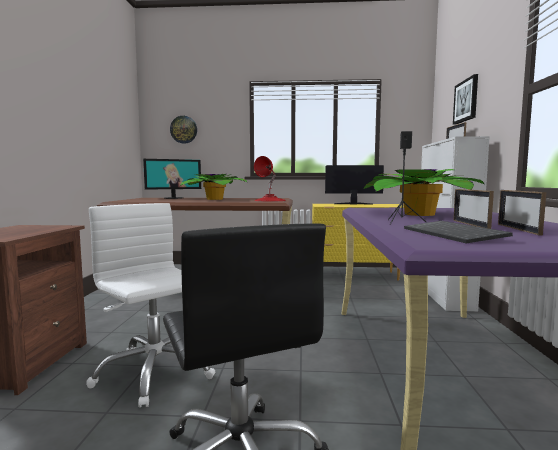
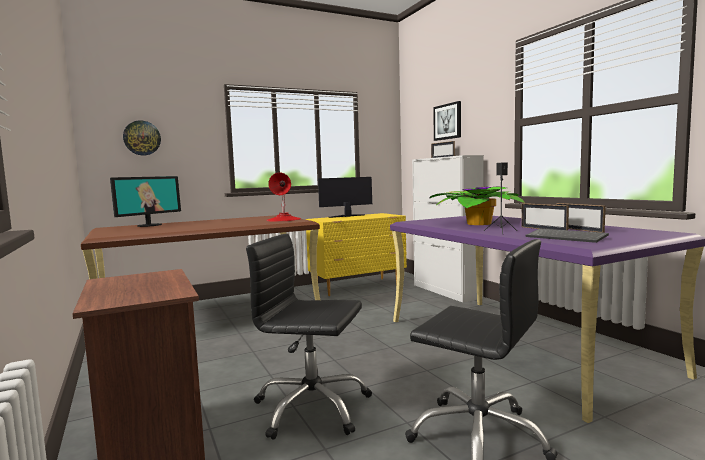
camera: 30 degrees left, 0 degrees up
white office chair [86,203,215,408] -> black office chair [246,234,372,440]
potted plant [180,174,247,200] -> none

